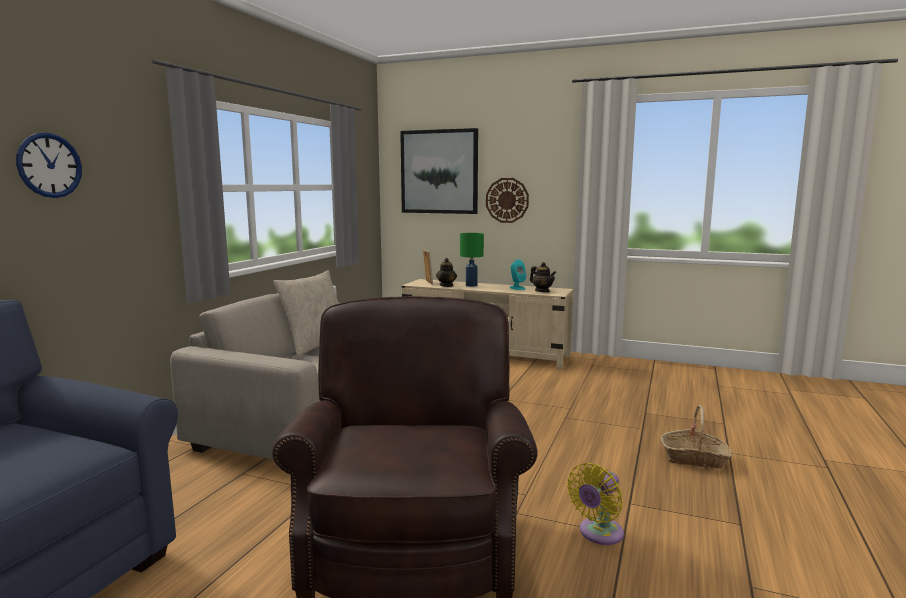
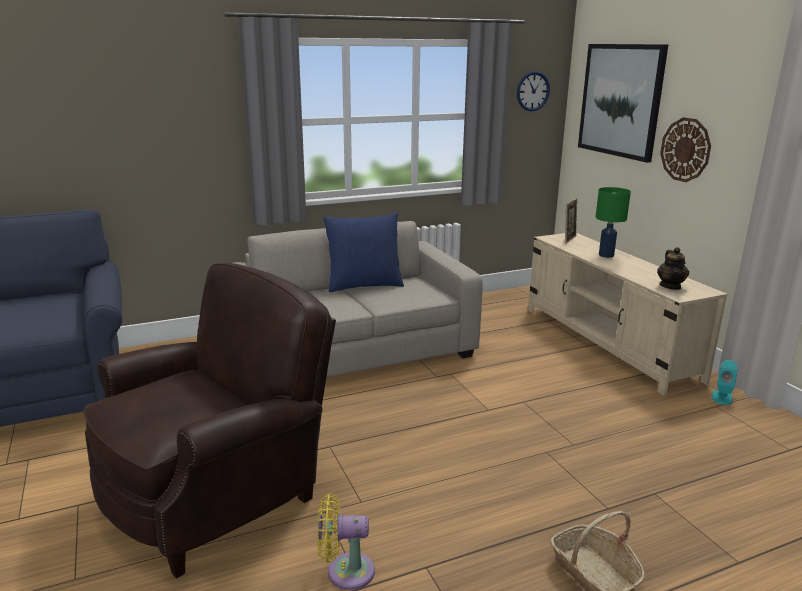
camera: 45 degrees right, 10 degrees up
wall clock [16,132,82,198] -> wall clock moved to [517,71,550,111]
beige pillow [273,270,339,356] -> blue pillow [323,212,404,292]
teapot [436,258,457,287] -> none
turquoise speaker [509,260,526,290] -> turquoise speaker moved to [712,360,738,405]

